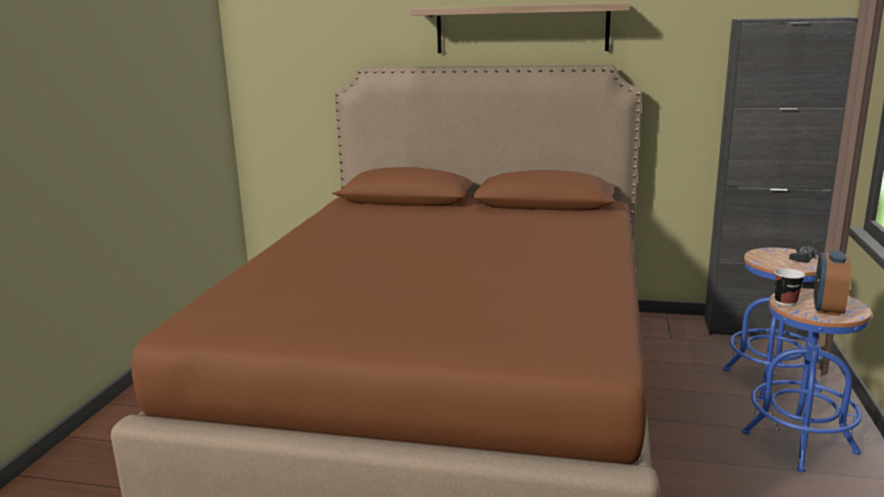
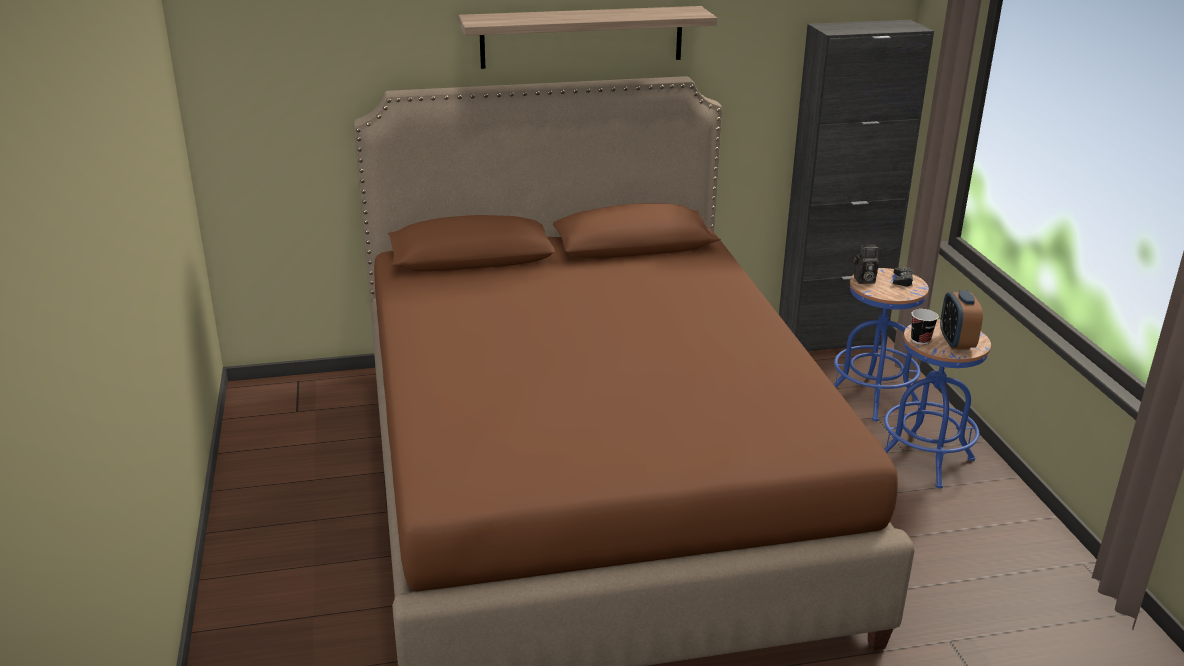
camera: 25 degrees left, 10 degrees up
none -> camera [853,244,879,284]

